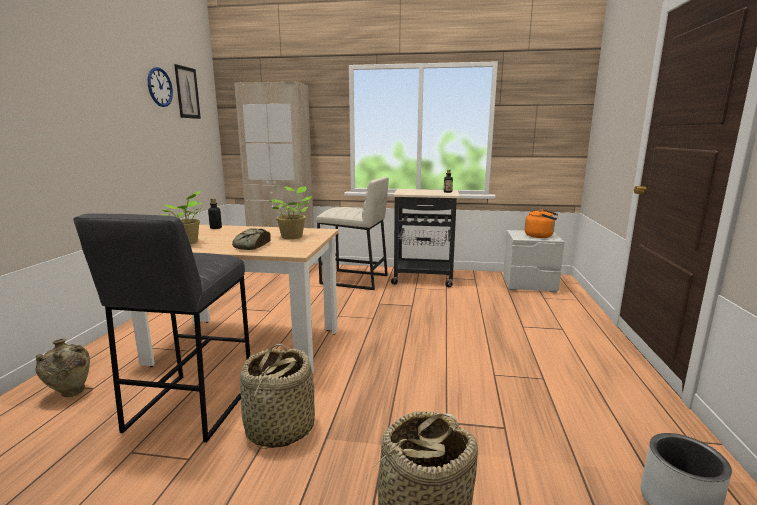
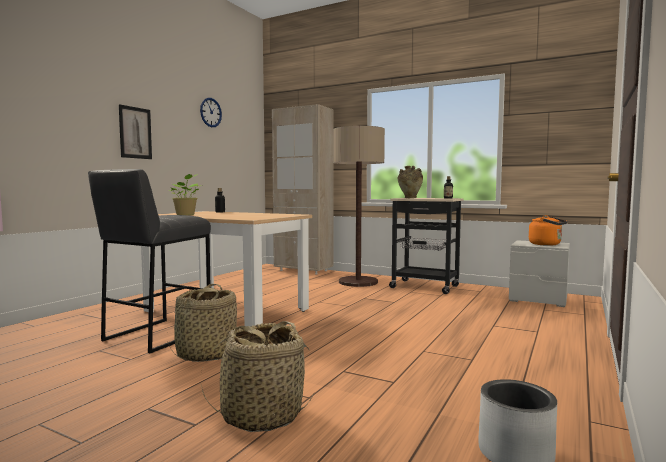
camera: 20 degrees right, 10 degrees down
beige vase [35,339,90,397] -> beige vase moved to [398,166,423,198]
picture [174,64,201,119] -> picture moved to [119,104,152,159]
bread [232,228,271,250] -> none
potted plant [270,186,312,239] -> none
beige stool [316,177,389,290] -> floor lamp [334,126,385,287]

